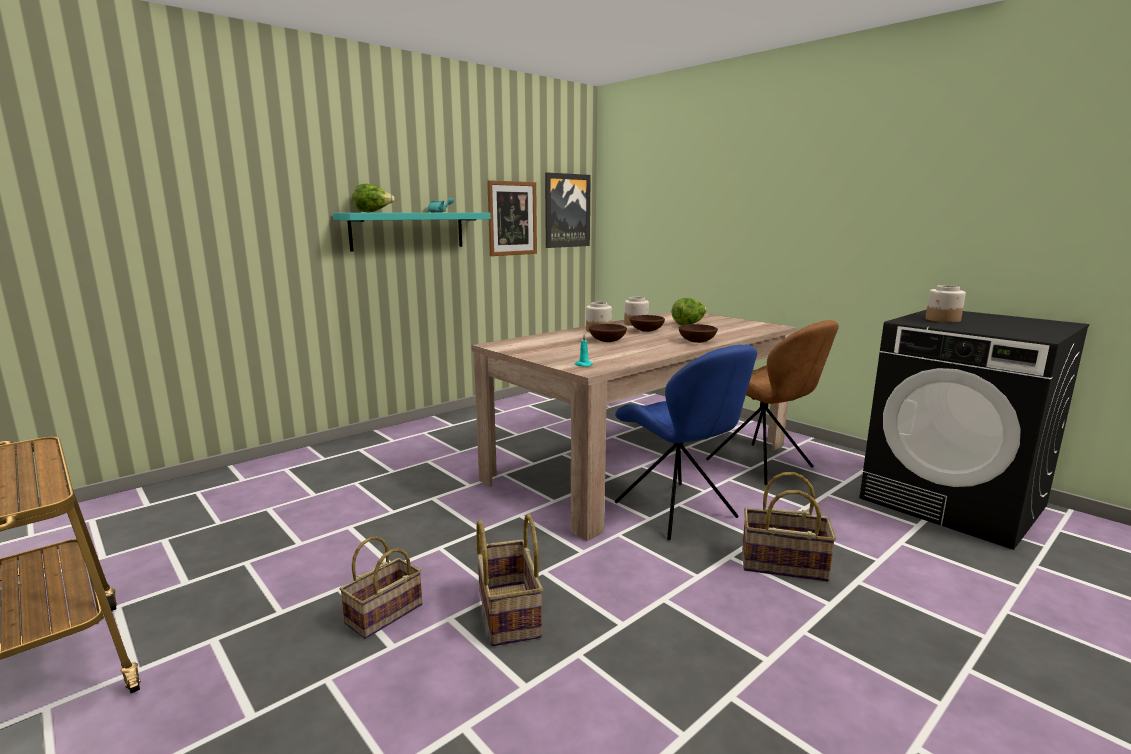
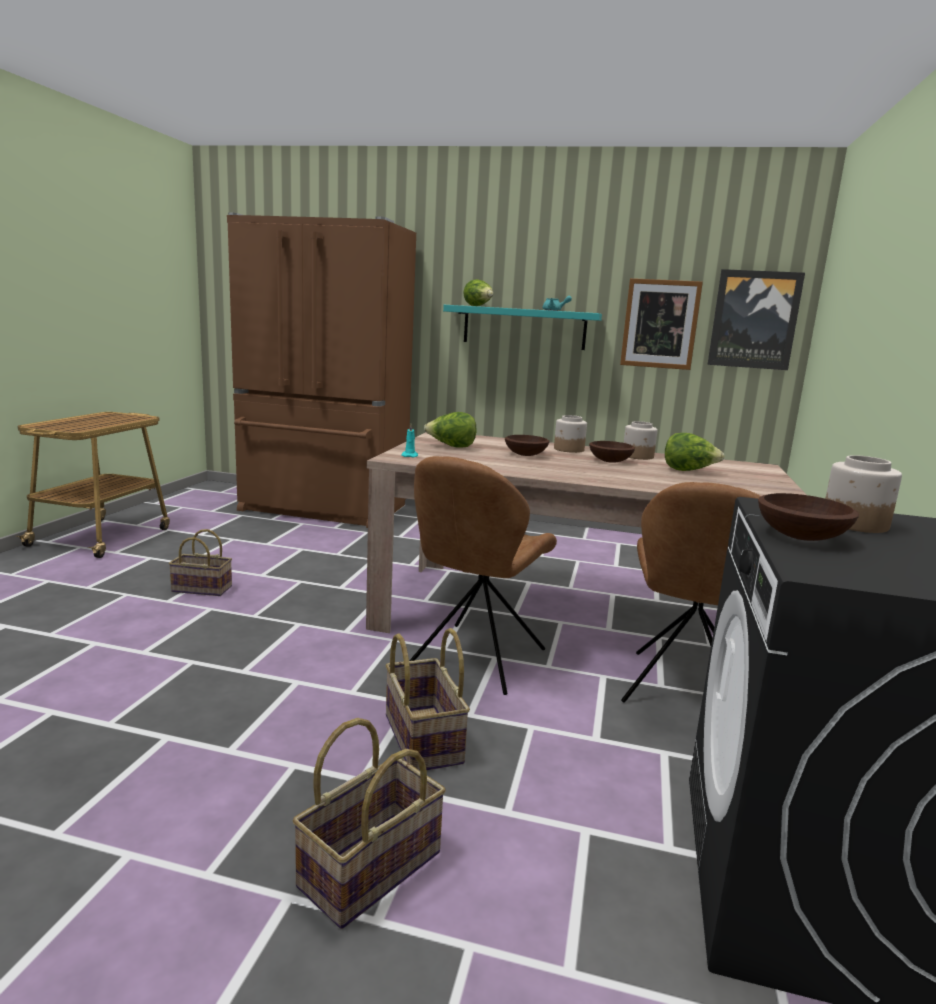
camera: 55 degrees right, 0 degrees up
basket [476,514,543,646] -> basket moved to [292,718,446,929]
blue chair [615,345,757,540] -> brown chair [409,456,557,695]
brown bowl [678,324,718,343] -> brown bowl moved to [758,493,859,541]
none -> brown fridge [227,212,416,528]
none -> lettuce [424,412,477,448]

